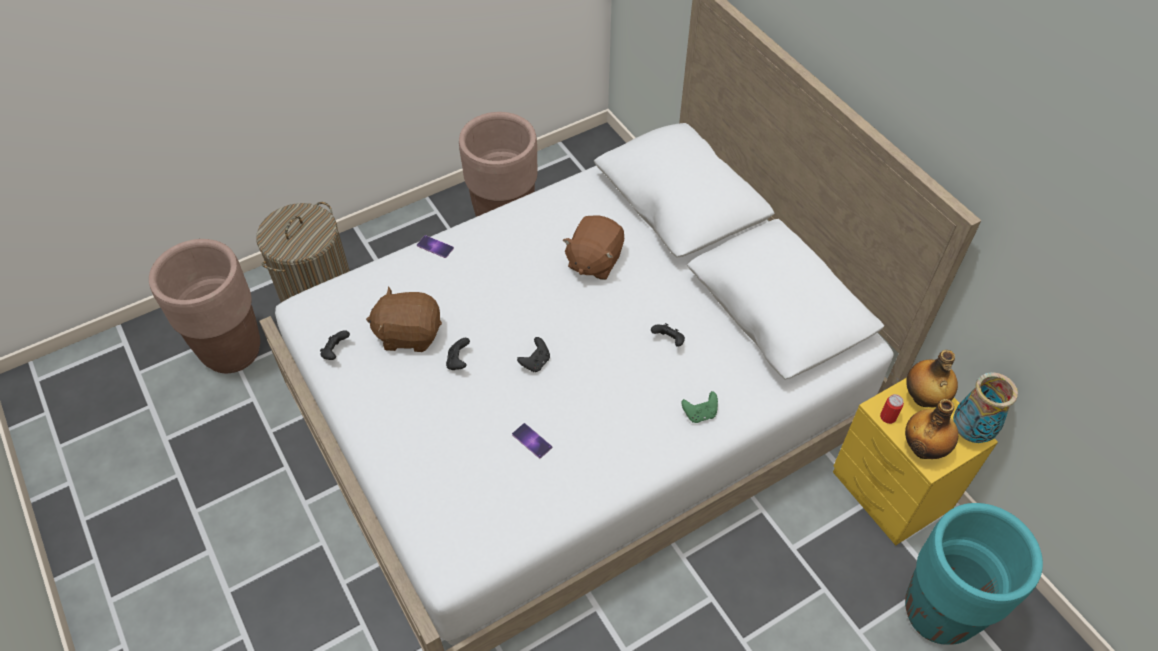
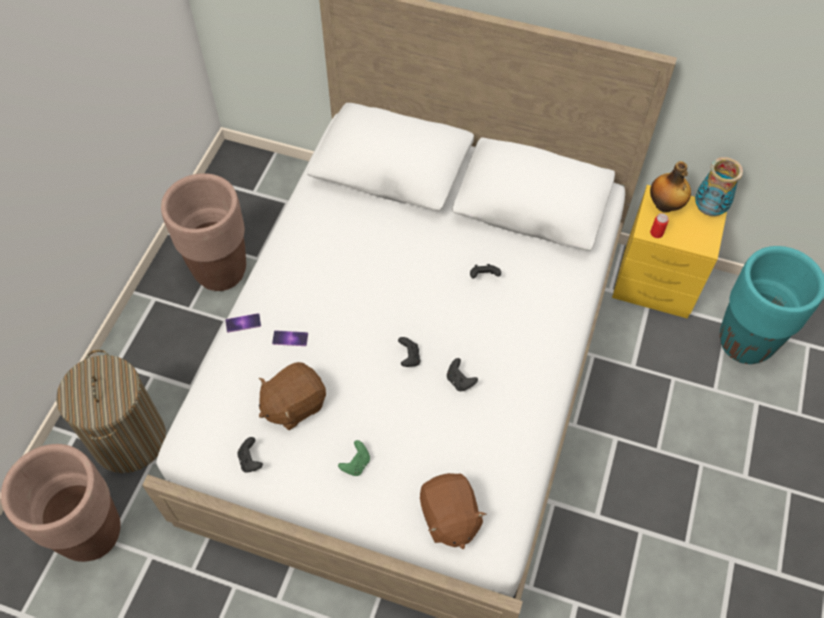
camera: 40 degrees left, 5 degrees up
black game controller [446,338,470,370] -> black game controller moved to [447,358,478,391]
phone [512,423,552,458] -> phone moved to [272,330,308,346]
brown plush toy [562,215,624,280] -> brown plush toy moved to [420,473,487,549]
green game controller [681,391,718,423] -> green game controller moved to [338,440,370,476]
bottle [905,399,958,459] -> none

